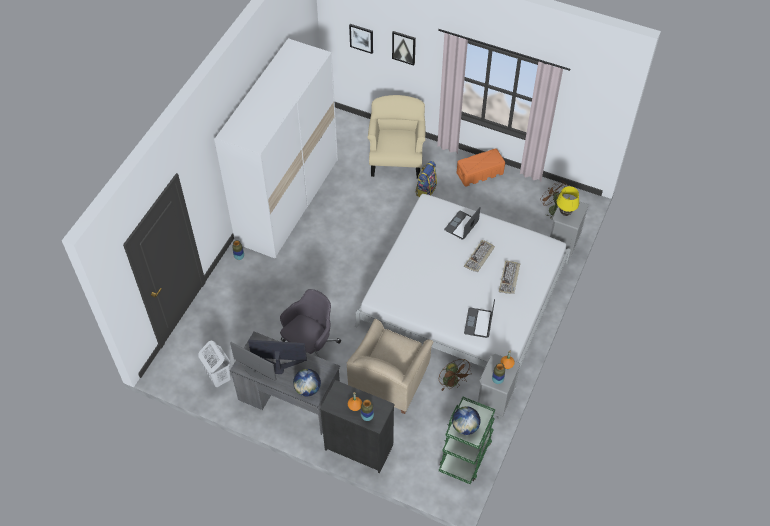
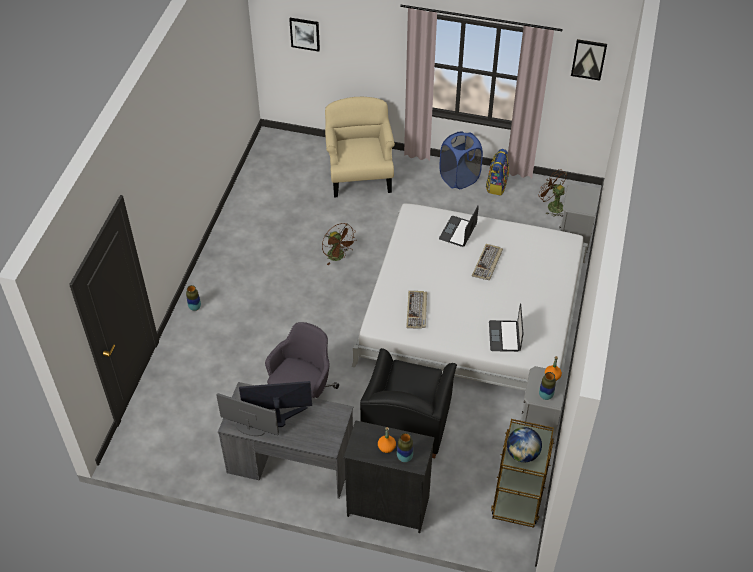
camera: 10 degrees left, 5 degrees down
white laundry basket [198,341,231,387] -> none
white wardrobe [214,39,338,258] -> none
globe [293,369,321,396] -> none
beige armchair [347,319,433,414] -> black armchair [360,348,457,459]
picture [392,31,416,66] -> picture moved to [571,39,607,80]
backpack [416,161,437,197] -> backpack moved to [486,149,509,195]
brown fan [439,359,472,391] -> brown fan moved to [322,223,356,266]
green cart [439,397,495,484] -> brown cart [491,419,554,528]
orange storage box [457,149,505,186] -> blue laundry basket [439,131,483,189]
keyboard [499,260,520,294] -> keyboard moved to [406,291,427,329]
yellow table lamp [557,186,579,216] -> none

